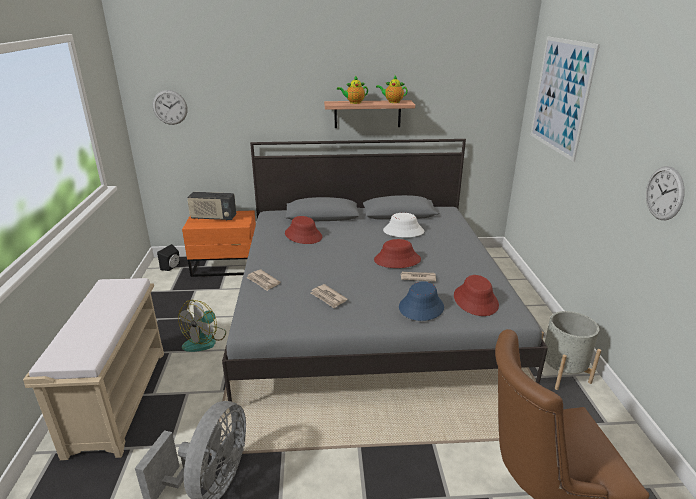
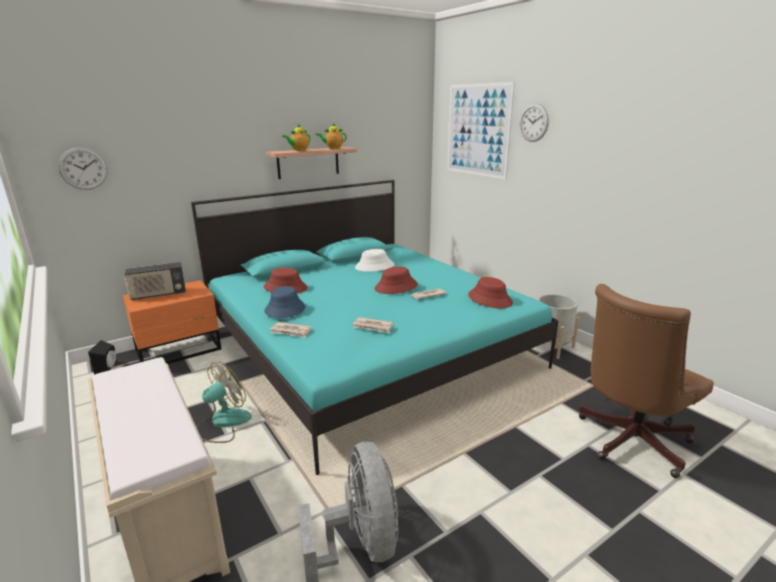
camera: 30 degrees left, 5 degrees down
fan [178,300,226,352] -> fan turned 135 degrees counterclockwise [197,362,252,443]
grey bed [222,139,548,410] -> turquoise bed [191,180,559,475]
blue hat [399,282,444,321] -> blue hat moved to [264,286,305,318]
wall clock [646,166,685,220] -> wall clock moved to [520,103,549,142]

